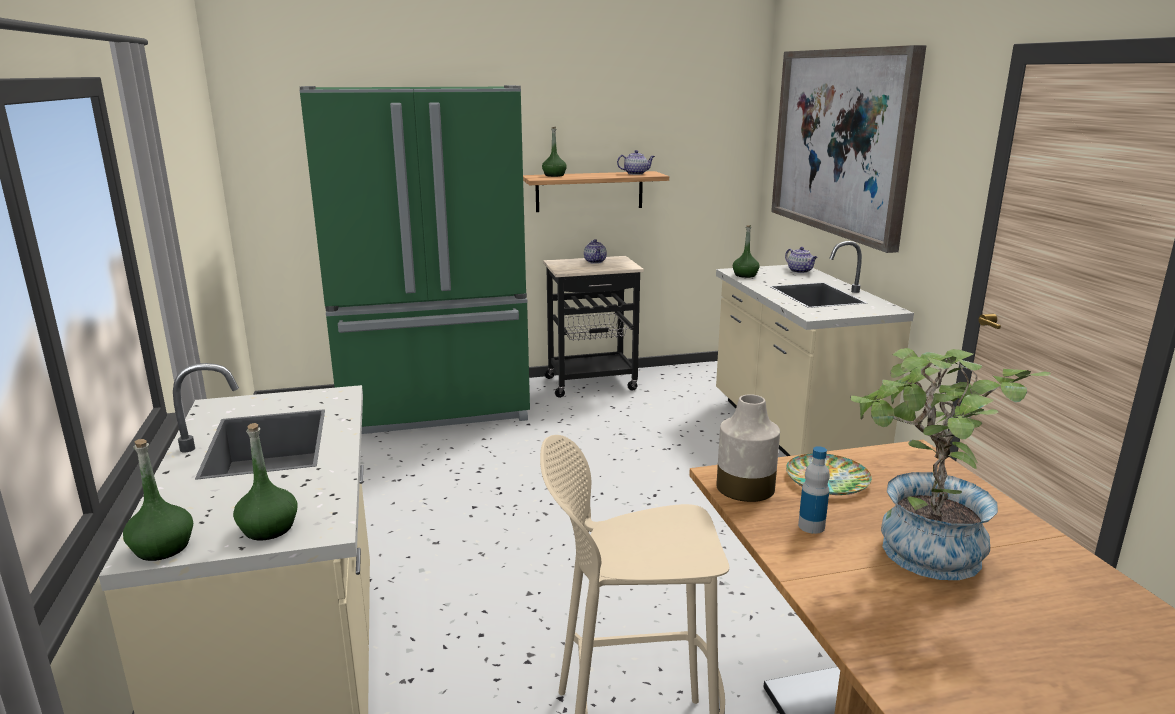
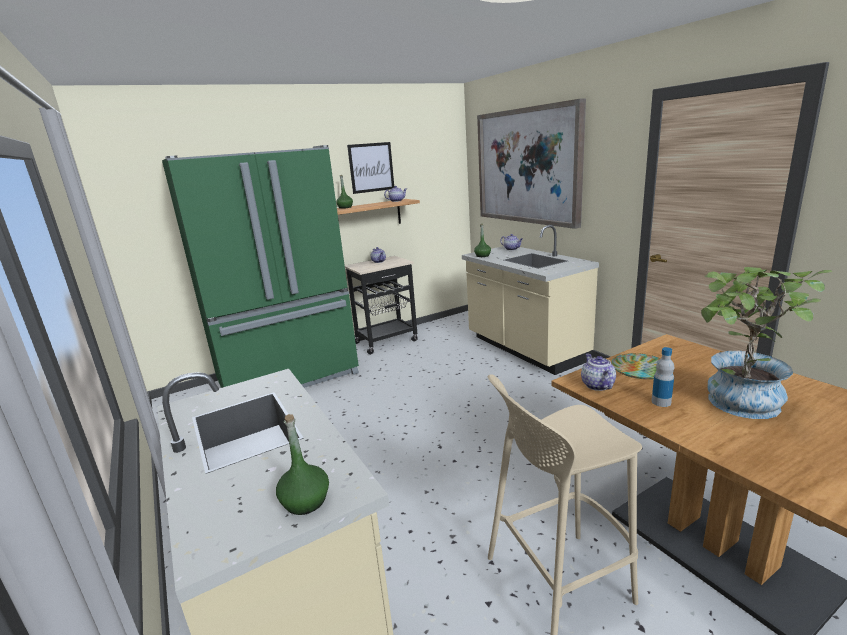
camera: 15 degrees left, 0 degrees up
green bottle [123,439,193,561] -> none
beige vase [716,394,780,502] -> teapot [581,354,616,391]
none -> picture [347,142,394,194]

